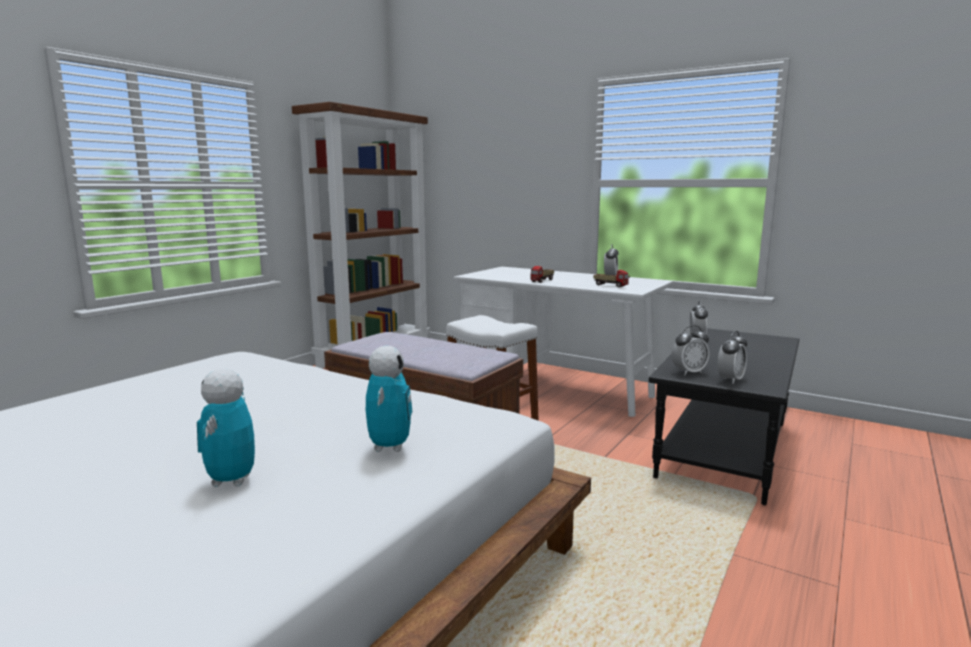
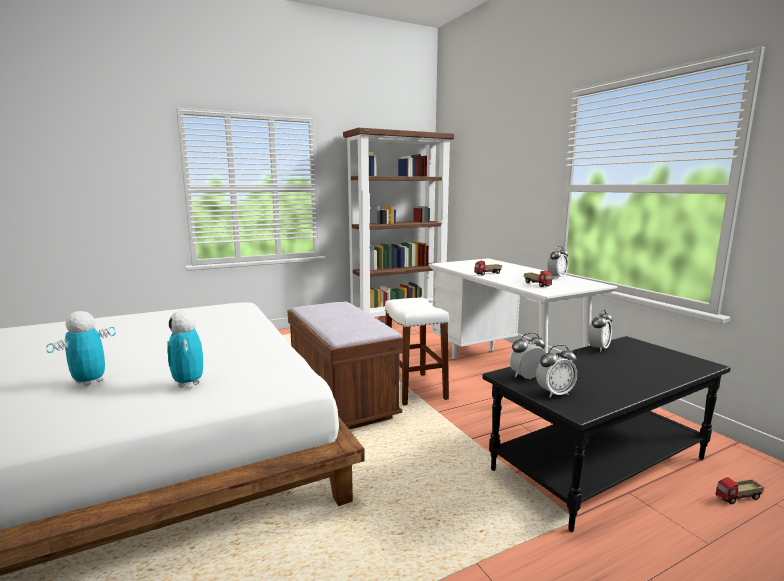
camera: 30 degrees right, 0 degrees up
toy robot [366,346,412,452] -> toy robot turned 120 degrees clockwise [167,311,203,388]
alarm clock [671,325,710,375] -> alarm clock turned 150 degrees clockwise [509,332,546,380]
none -> toy truck [716,477,764,505]

